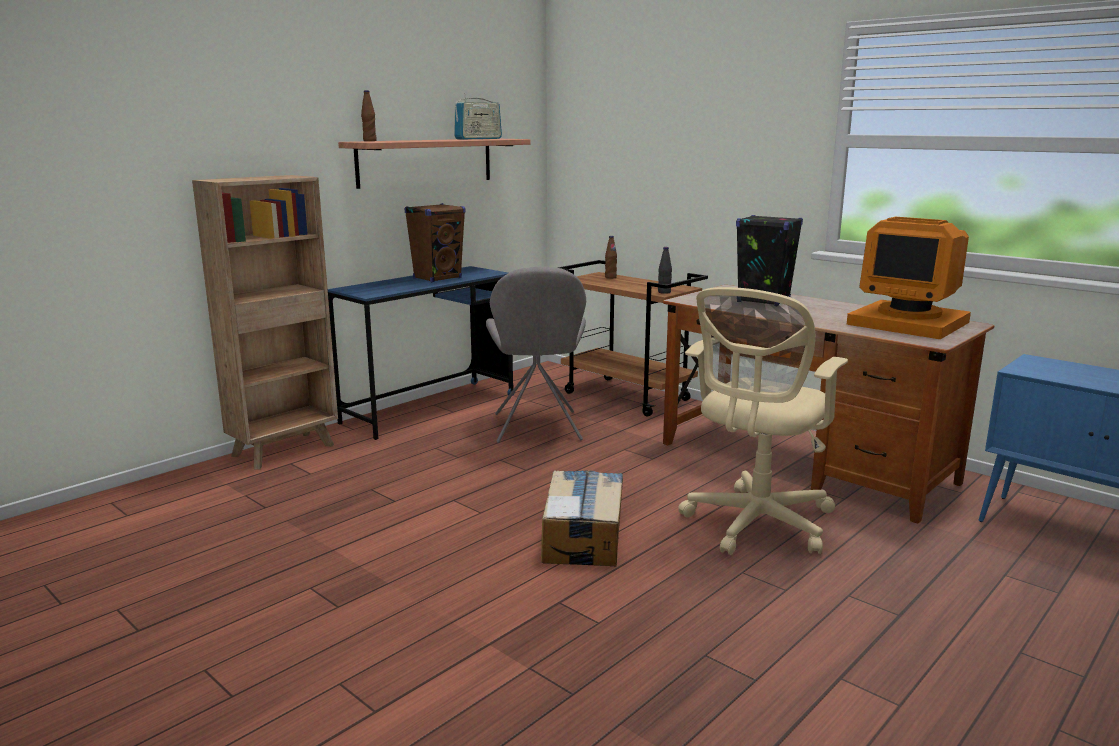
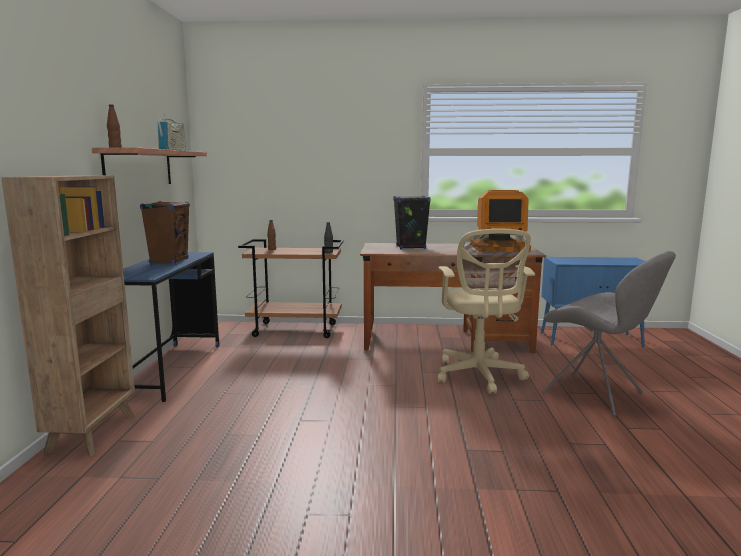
camera: 40 degrees left, 5 degrees down
grey chair [486,267,586,443] -> grey chair moved to [542,251,676,416]
cardboard box [541,470,623,566] -> none

